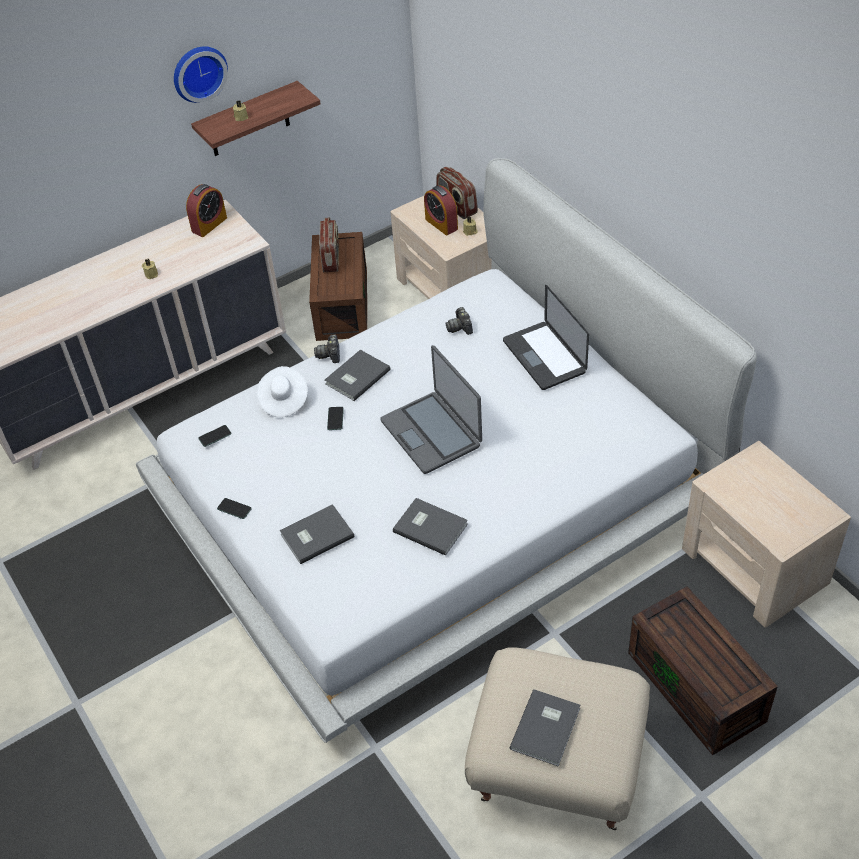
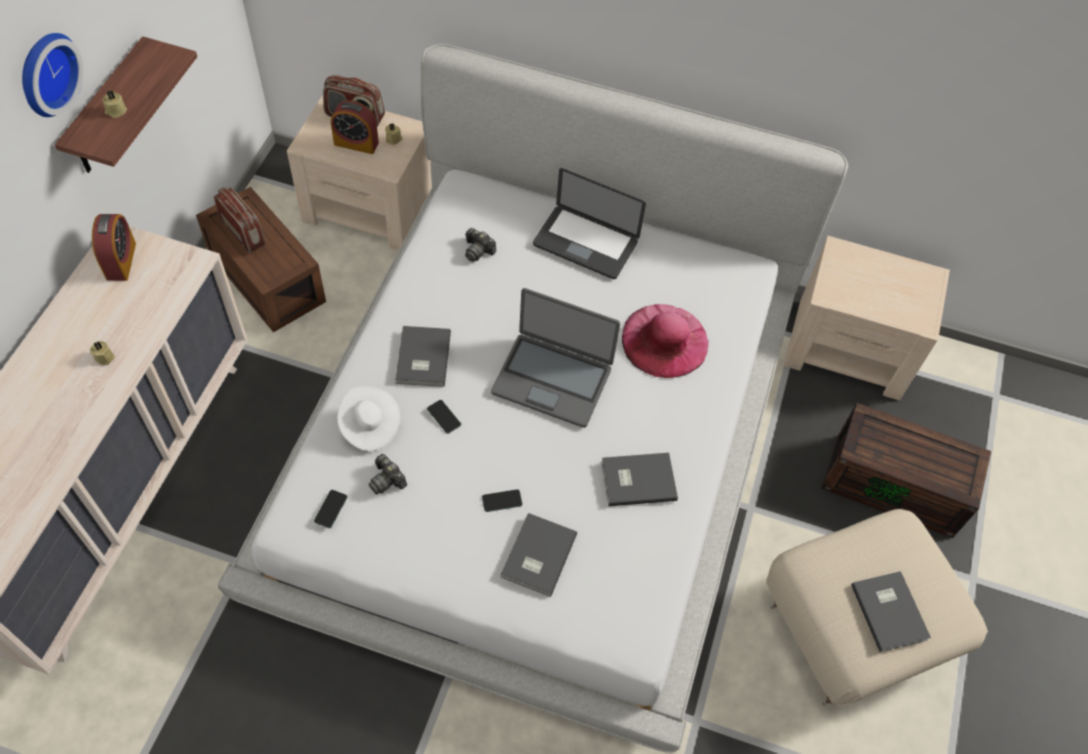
camera: 45 degrees left, 10 degrees up
phone [217,498,252,519] -> phone moved to [482,489,522,512]
camera [314,334,340,363] -> camera moved to [369,454,407,495]
none -> pink hat [622,304,709,378]

